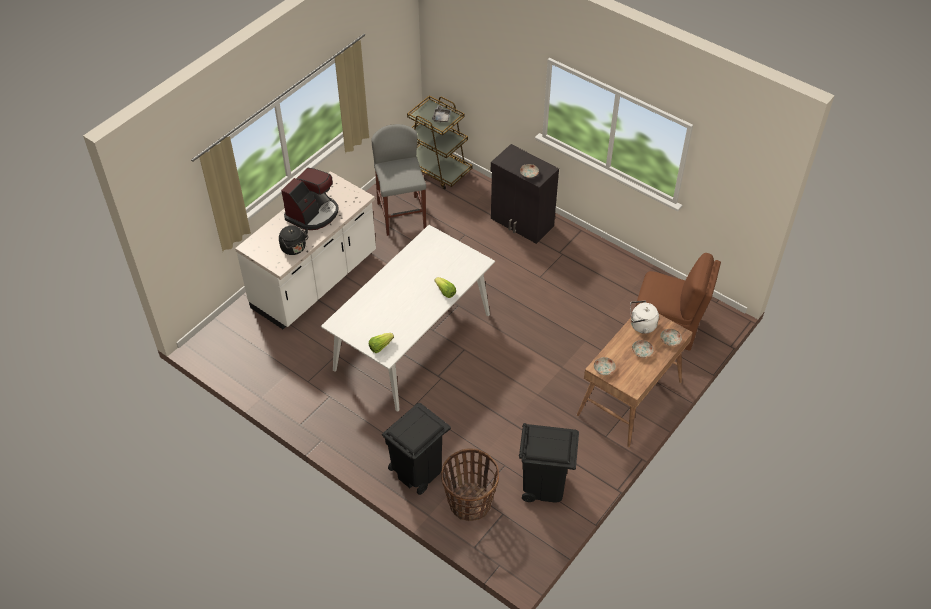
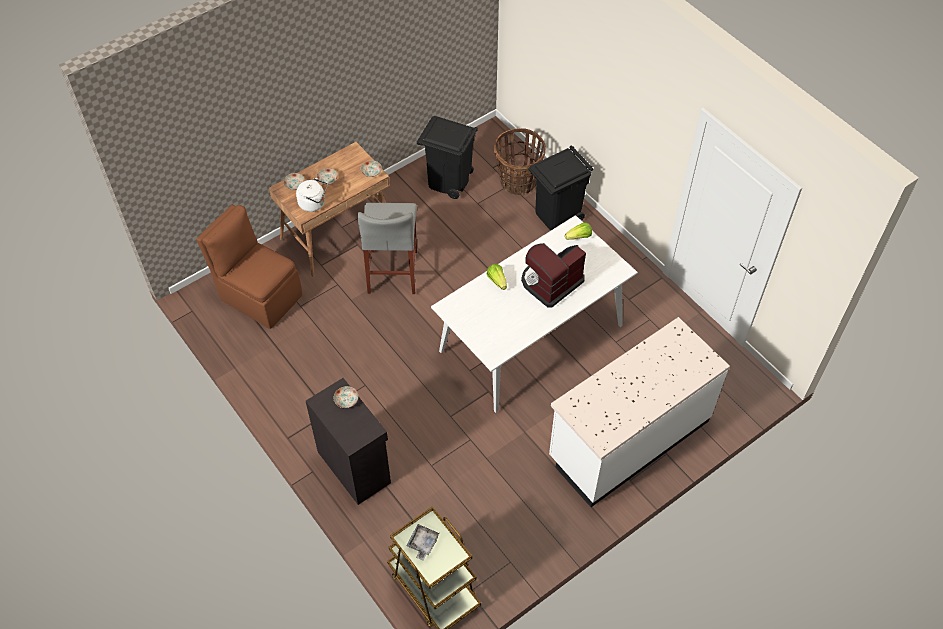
camera: 165 degrees left, 5 degrees up
black kettle [279,225,308,255] -> none
coffee machine [281,168,338,230] -> coffee machine moved to [521,243,586,308]
grey stool [371,124,426,236] -> grey stool moved to [357,203,417,294]

